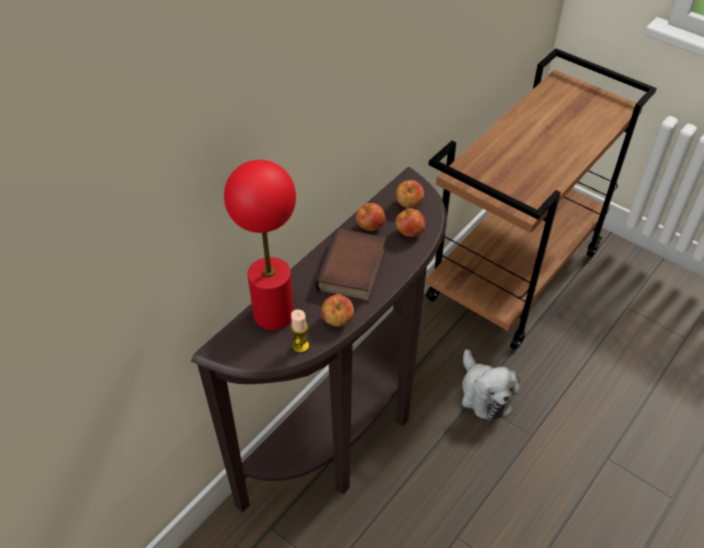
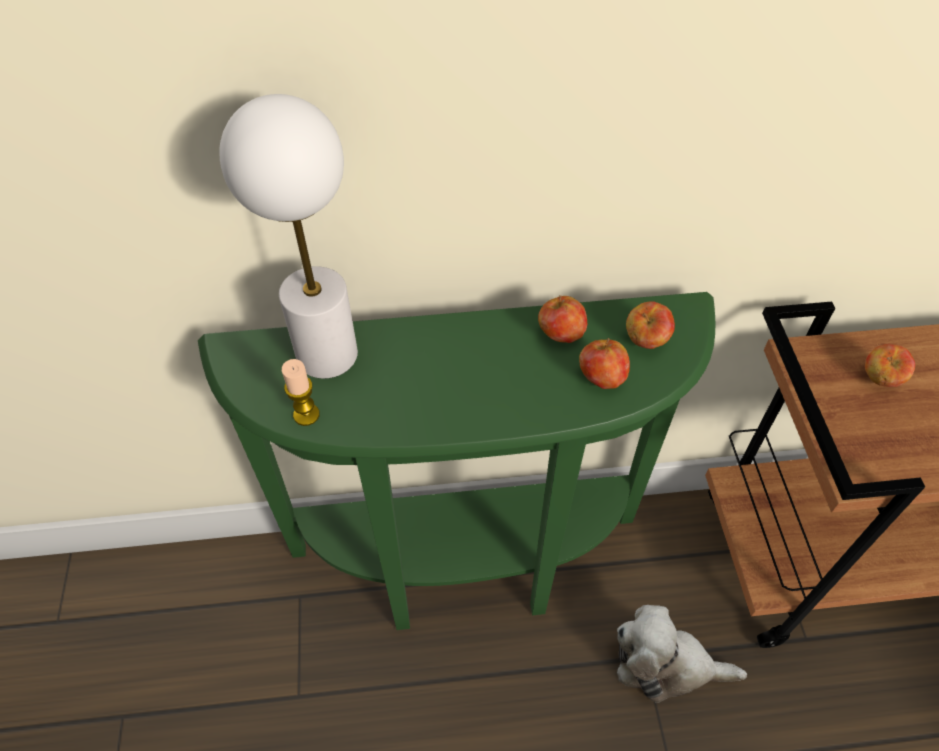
camera: 45 degrees right, 5 degrees up
brown console table [191,167,447,512] -> green console table [198,292,715,630]
red table lamp [224,160,296,330] -> white table lamp [220,94,358,379]
book [315,228,386,302] -> none
apple [321,294,354,327] -> apple moved to [865,344,915,387]
plush toy [462,349,520,421] -> plush toy turned 75 degrees clockwise [617,605,747,703]

